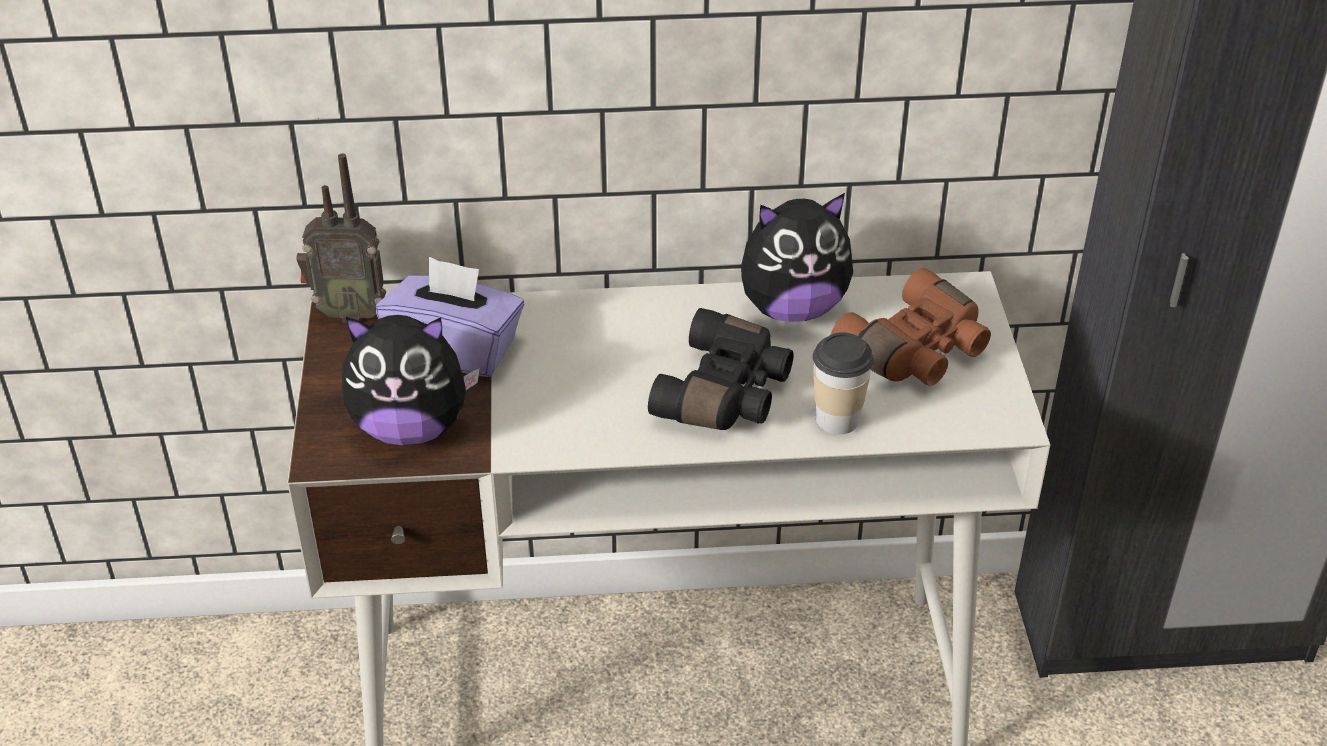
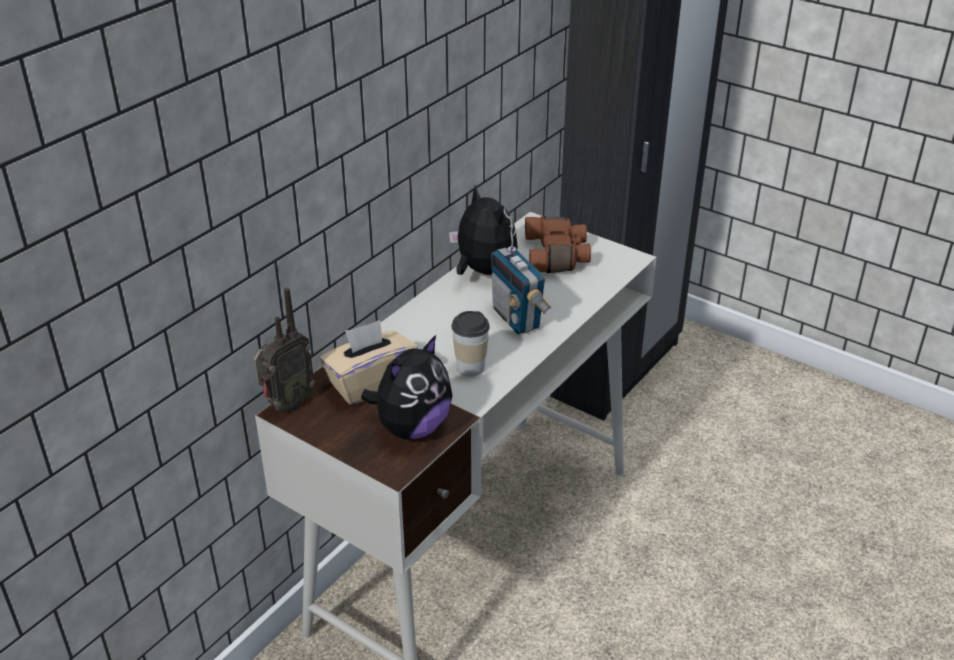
camera: 50 degrees left, 5 degrees down
purple tissue box [376,257,524,377] -> beige tissue box [320,320,418,405]
black binoculars [648,308,794,430] -> radio [491,216,551,334]
plush toy [741,193,853,322] -> plush toy turned 60 degrees counterclockwise [449,184,518,275]
cup [813,332,874,435] -> cup moved to [451,311,490,376]

